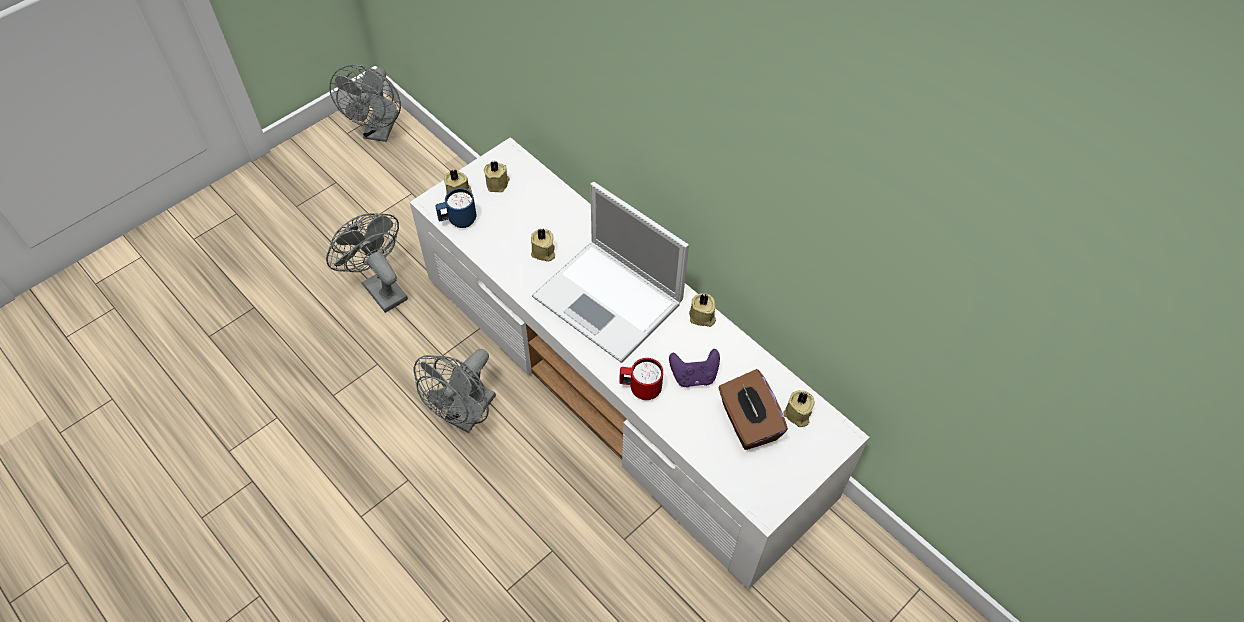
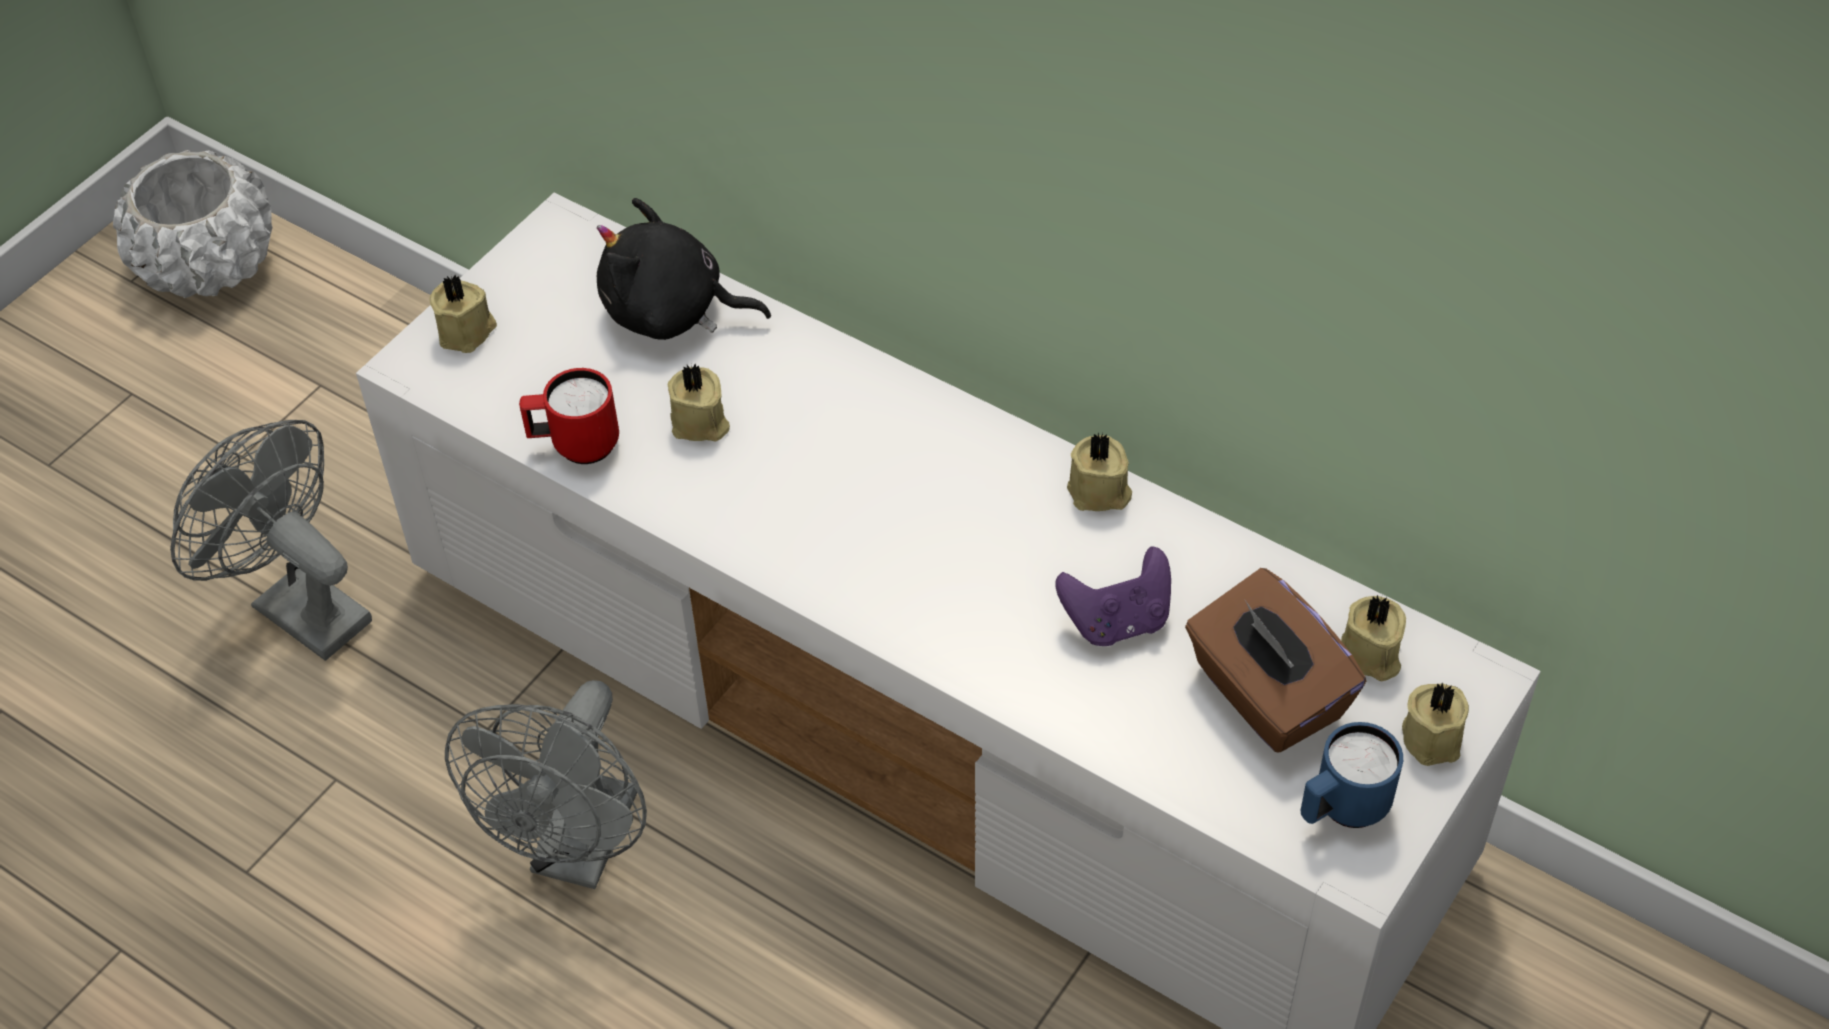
camera: 10 degrees left, 5 degrees down
grey fan [329,65,401,142] -> white planter [113,150,272,298]
blue mug [435,188,476,228] -> blue mug moved to [1300,722,1403,828]
beige candle [484,161,510,193] -> beige candle moved to [1402,683,1469,766]
laptop [532,182,689,363] -> none
red mug [620,358,663,400] -> red mug moved to [519,368,619,464]
none -> black plush toy [597,198,771,340]

